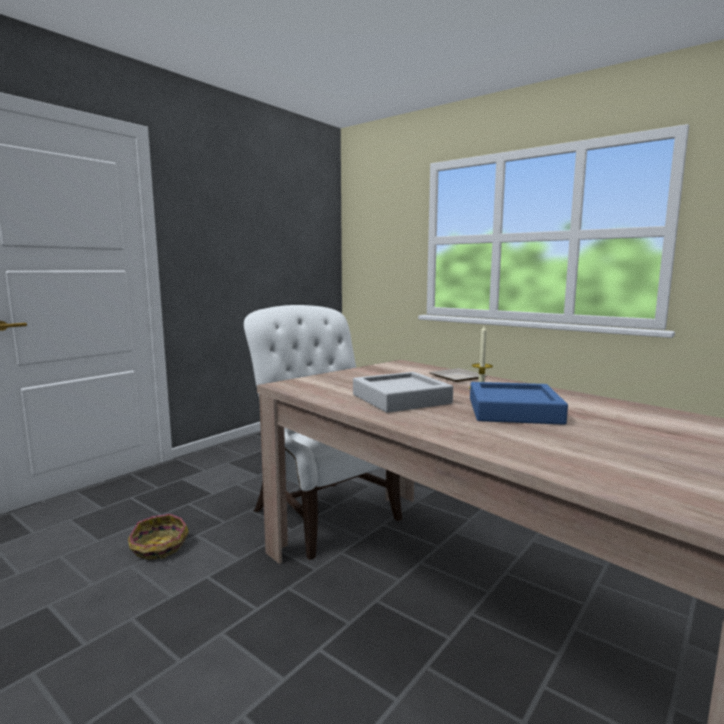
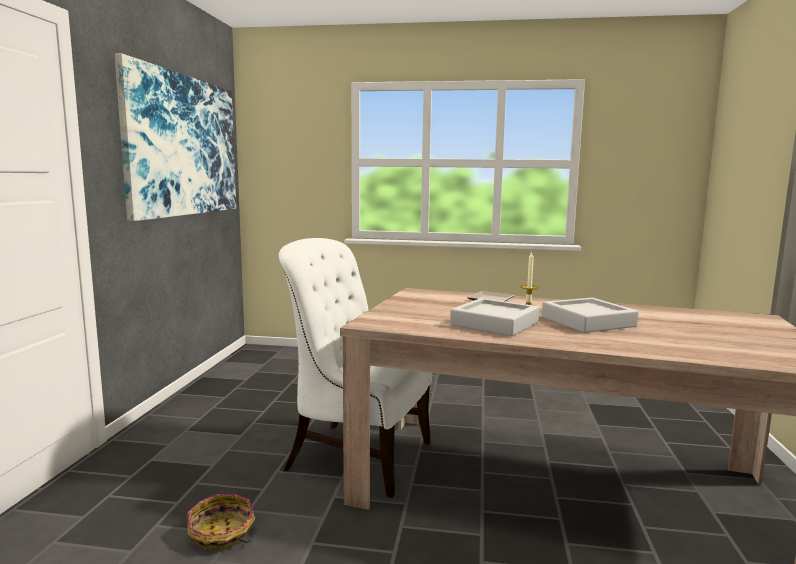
camera: 30 degrees left, 0 degrees up
blue tray [470,382,568,425] -> grey tray [542,298,638,333]
none -> picture [115,53,236,221]

